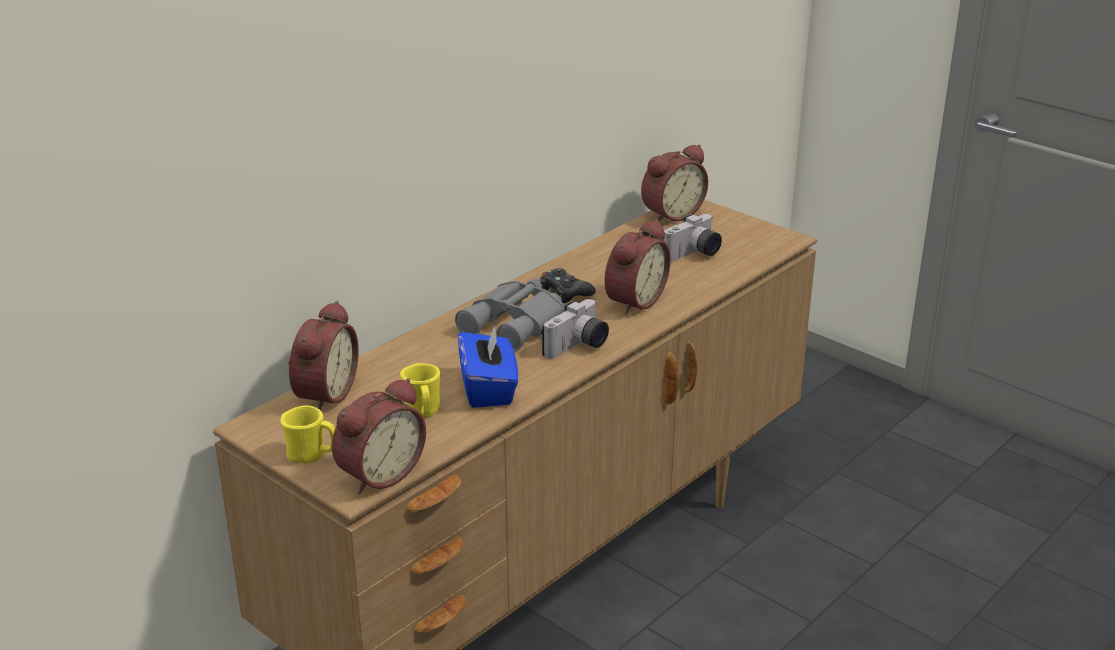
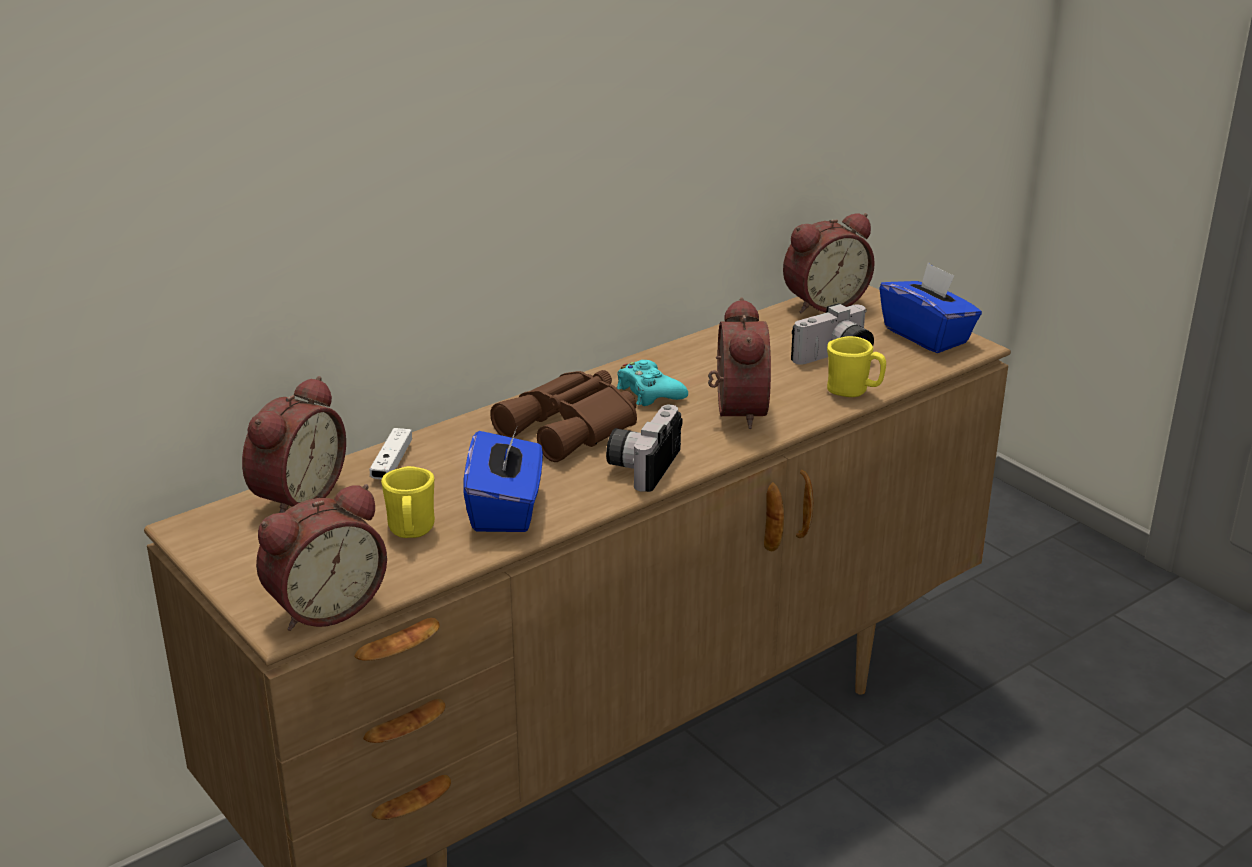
camera: 10 degrees right, 0 degrees up
yellow mug [281,405,335,463] -> yellow mug moved to [827,336,886,397]
grey binoculars [455,279,565,351] -> brown binoculars [490,370,637,462]
black game controller [539,268,596,303] -> turquoise game controller [617,360,688,406]
camera [541,299,609,359] -> camera turned 150 degrees clockwise [606,404,683,492]
alarm clock [605,220,671,315] -> alarm clock turned 45 degrees counterclockwise [708,298,771,429]
none -> white game controller [370,428,412,480]
none -> blue tissue box [879,262,982,353]

